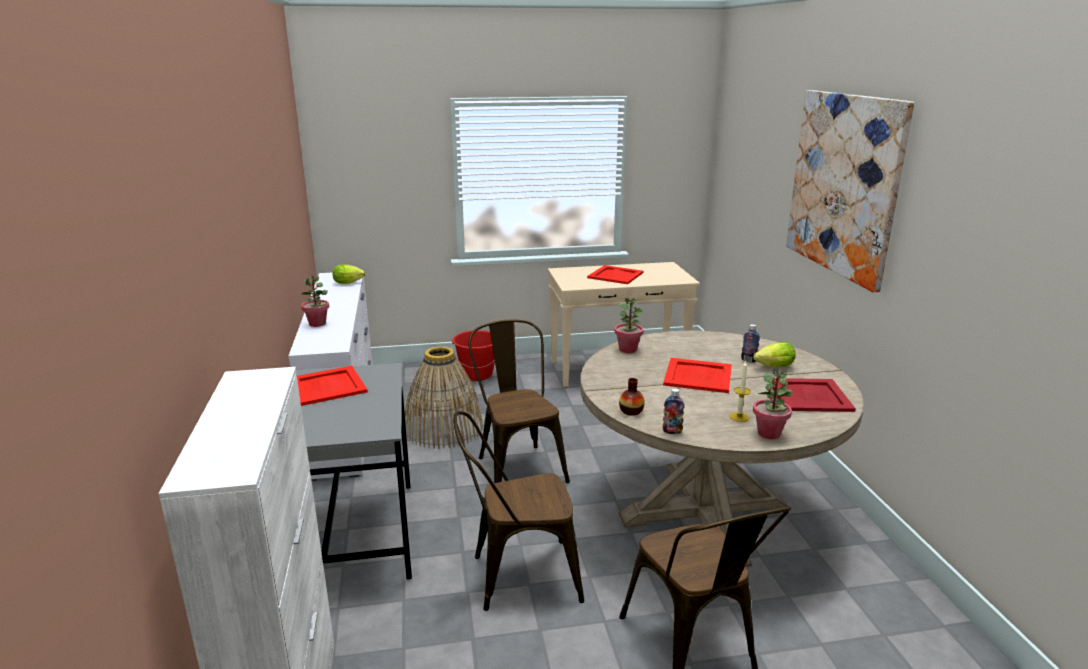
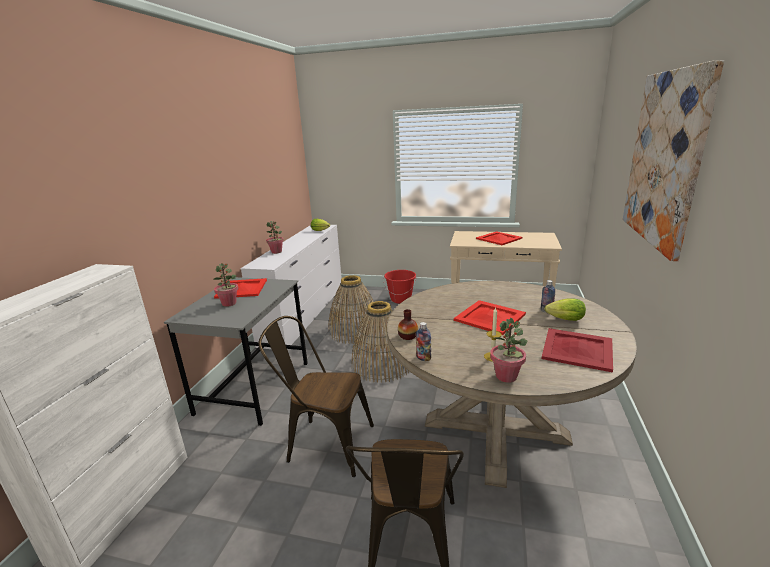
camera: 25 degrees right, 0 degrees up
brown chair [468,319,570,483] -> basket [352,301,409,383]
potted plant [614,298,644,353] -> potted plant moved to [213,263,238,307]

